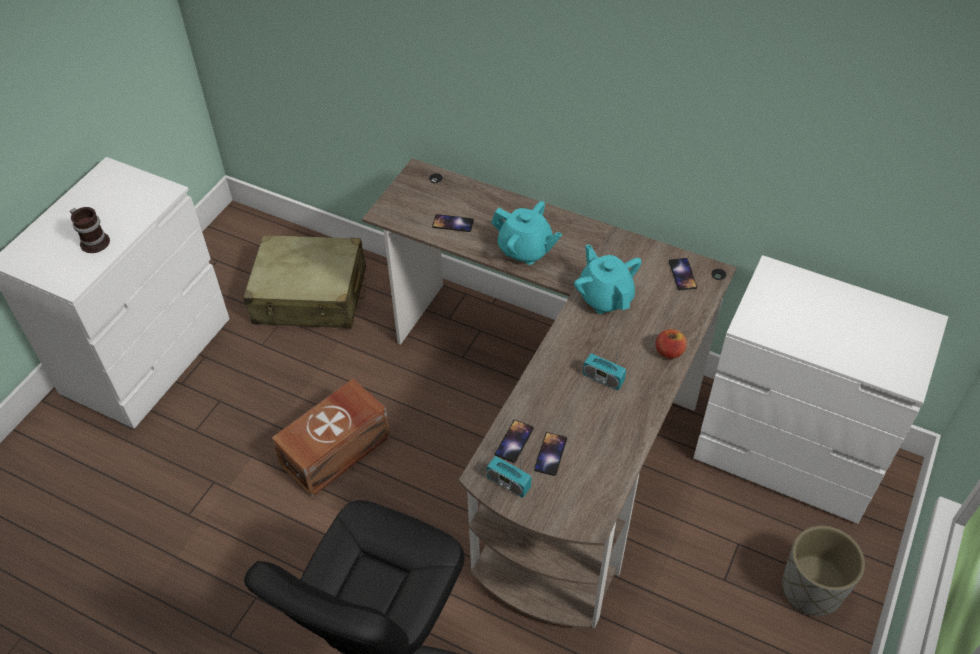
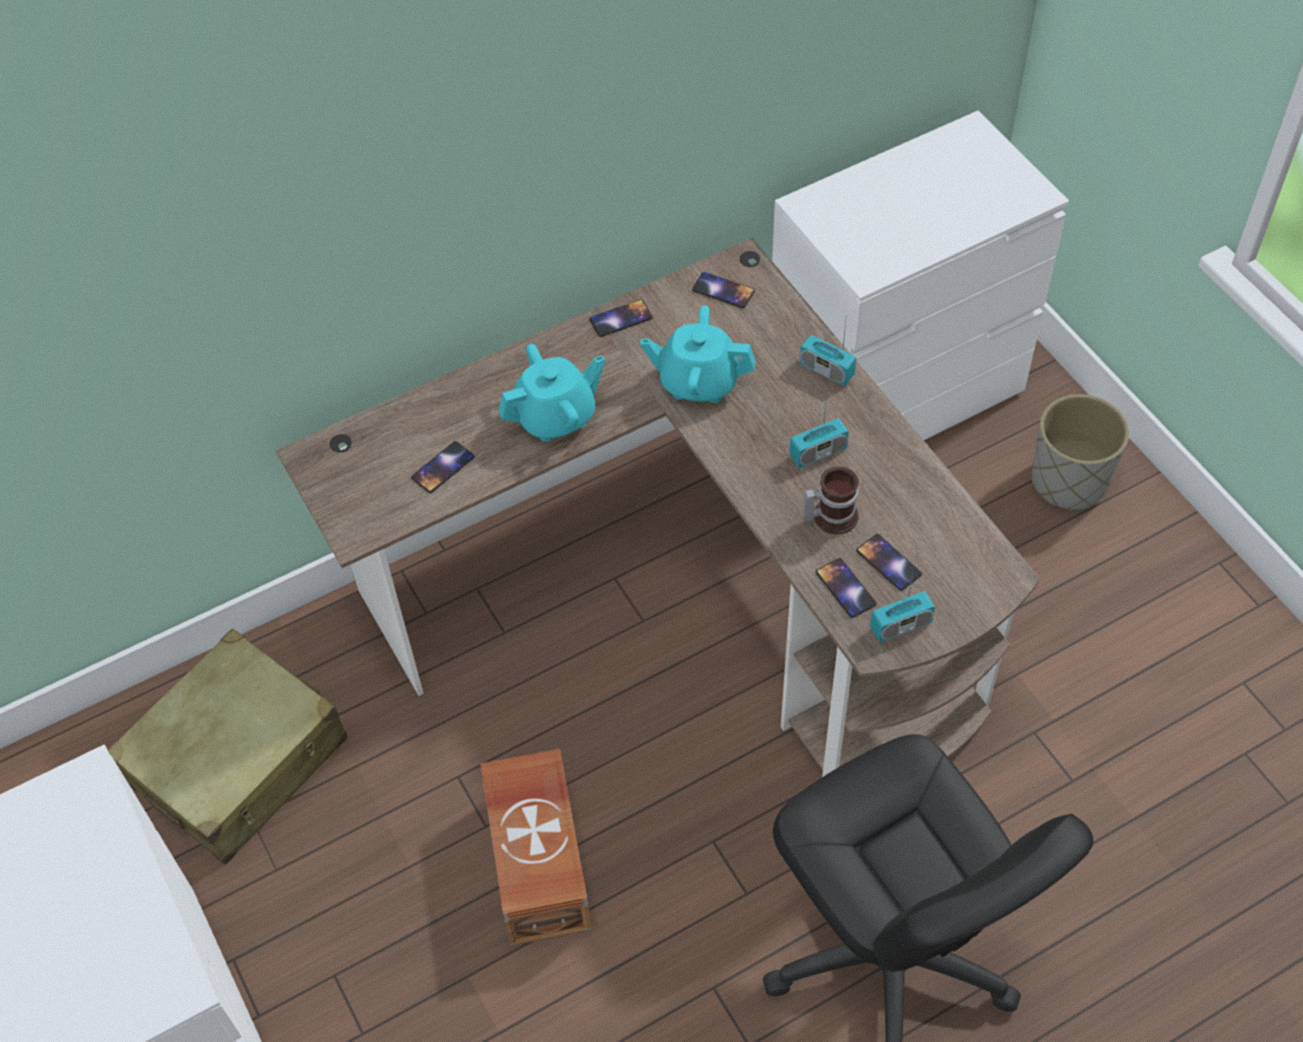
camera: 55 degrees left, 5 degrees up
mug [70,207,110,253] -> mug moved to [803,467,859,534]
apple [656,329,687,359] -> radio [799,314,856,386]
none -> phone [589,299,653,337]

